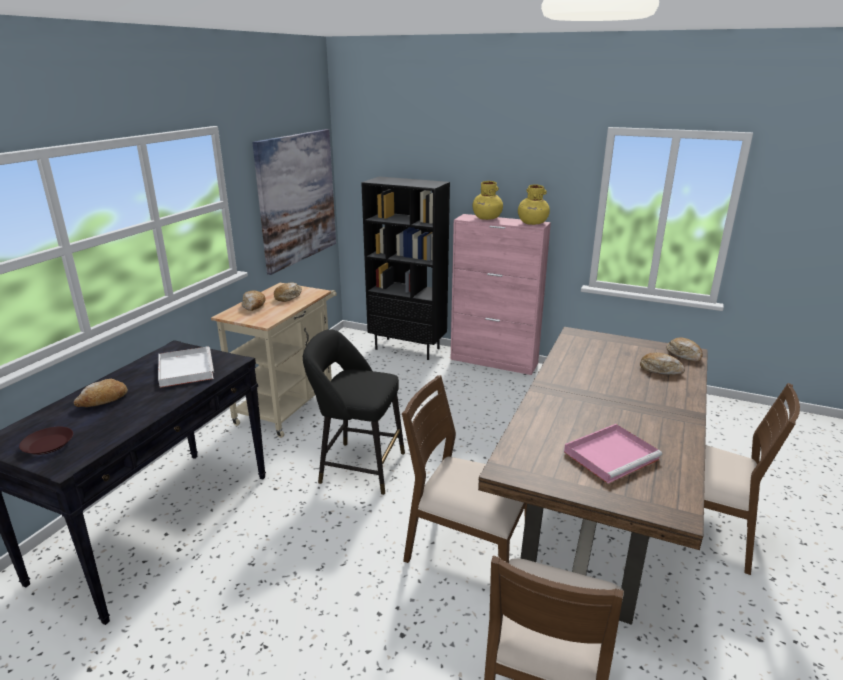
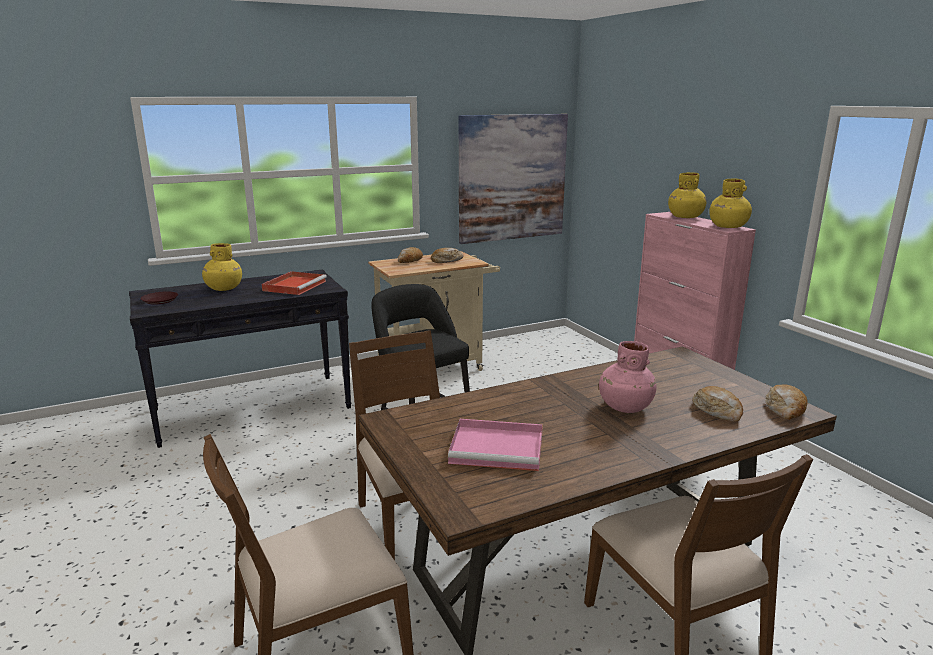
camera: 40 degrees right, 5 degrees down
bread [74,379,128,407] -> yellow vase [202,243,242,291]
white tray [158,346,214,388] -> red tray [262,271,327,295]
black bookcase [361,176,450,360] -> none
none -> pink vase [599,341,656,413]

